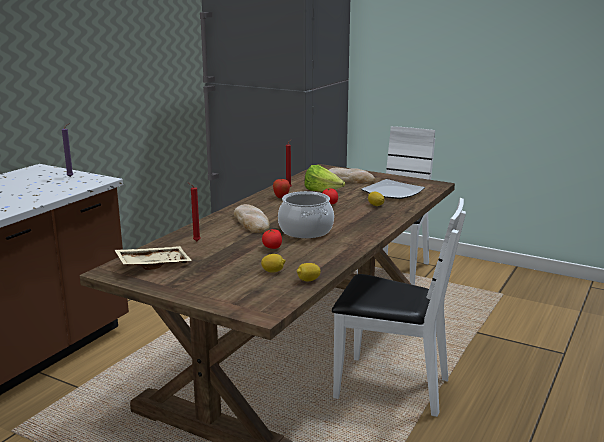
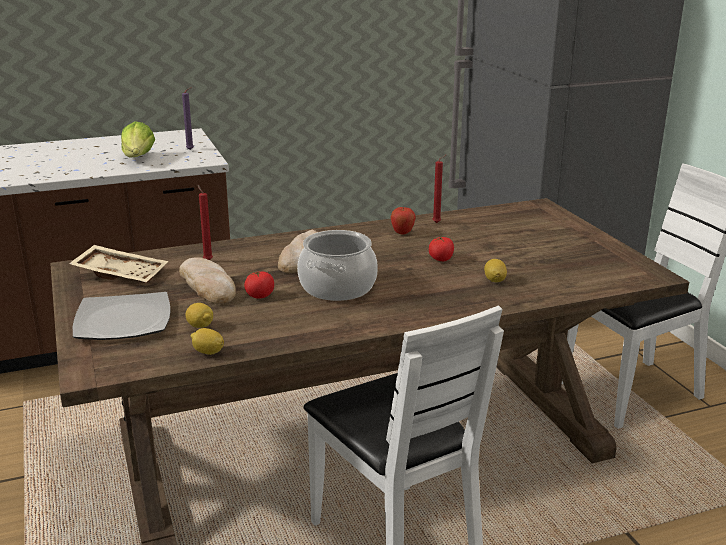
camera: 40 degrees right, 5 degrees up
lettuce [305,165,345,192] -> lettuce moved to [121,121,155,157]
bread [329,168,375,184] -> bread moved to [179,257,236,304]
plate [361,179,425,199] -> plate moved to [73,292,170,340]

